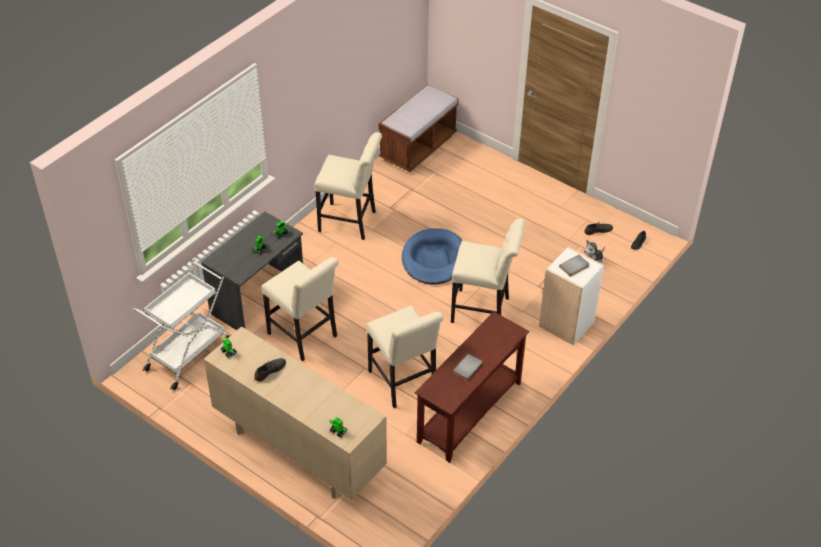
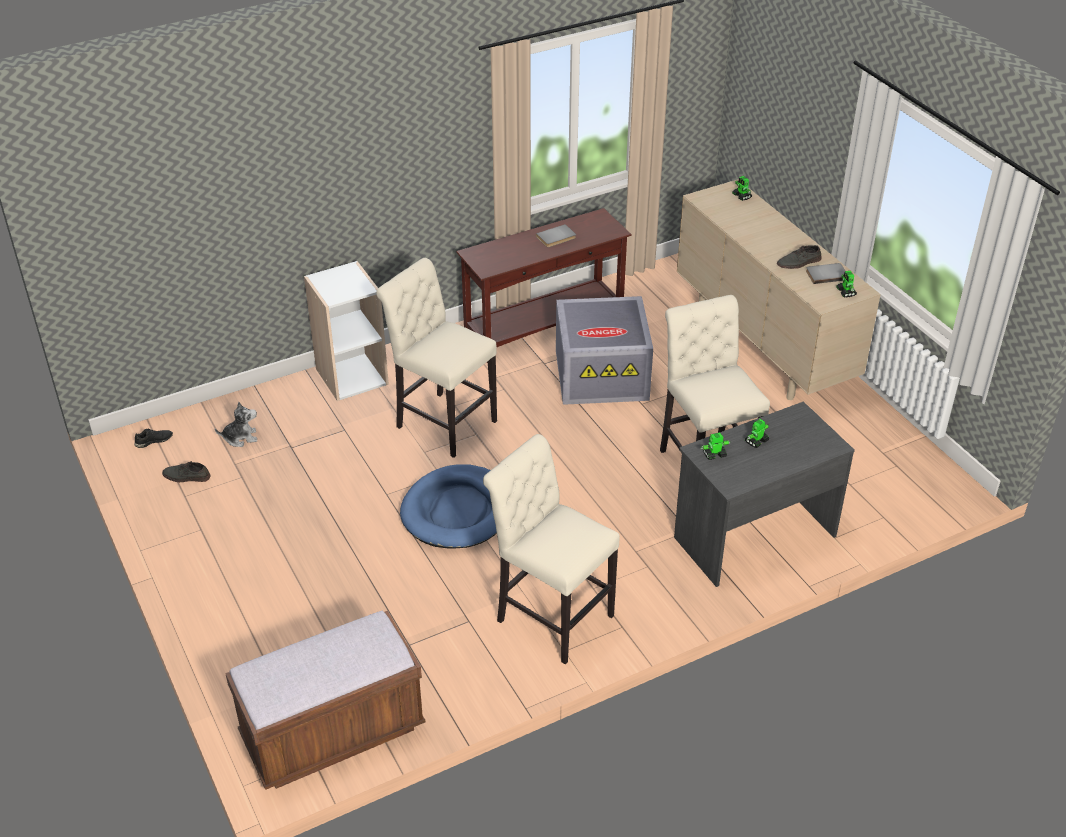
camera: 155 degrees left, 5 degrees down
white cart [133,259,231,390] -> none
beige stool [366,305,444,408] -> grey storage box [556,296,653,405]
grey book [559,255,589,277] -> grey book moved to [806,263,845,284]

